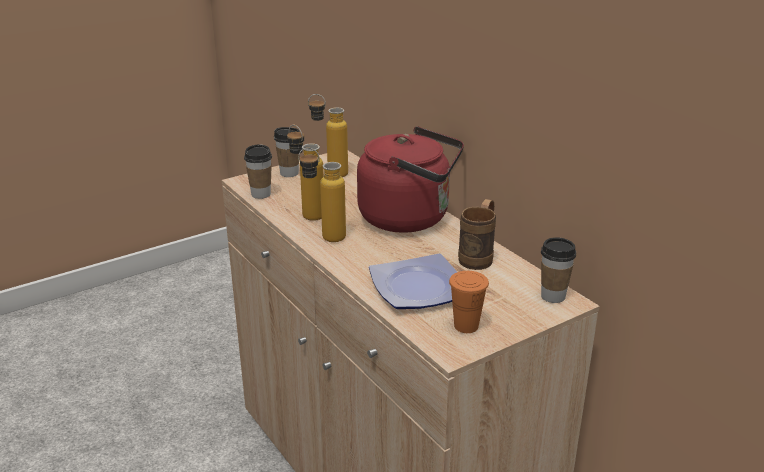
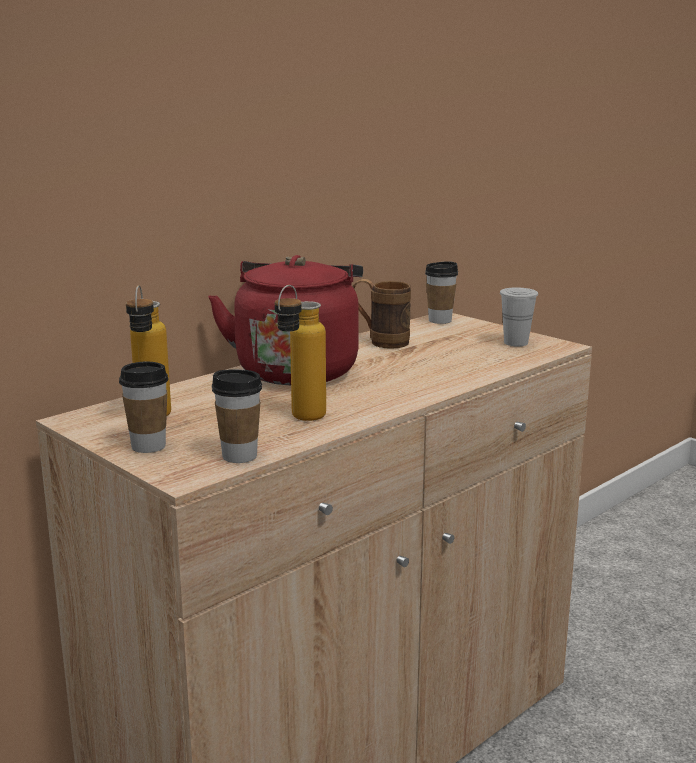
camera: 100 degrees left, 10 degrees down
bottle [298,148,346,242] -> none
plate [369,253,457,309] -> none
orange cup [449,271,489,333] -> white cup [500,287,538,346]

